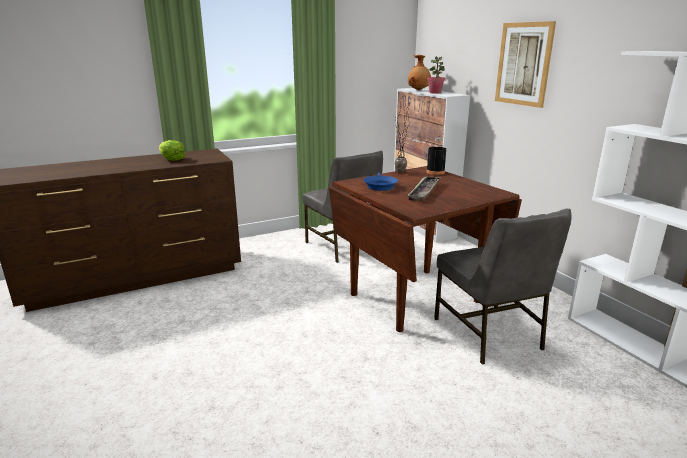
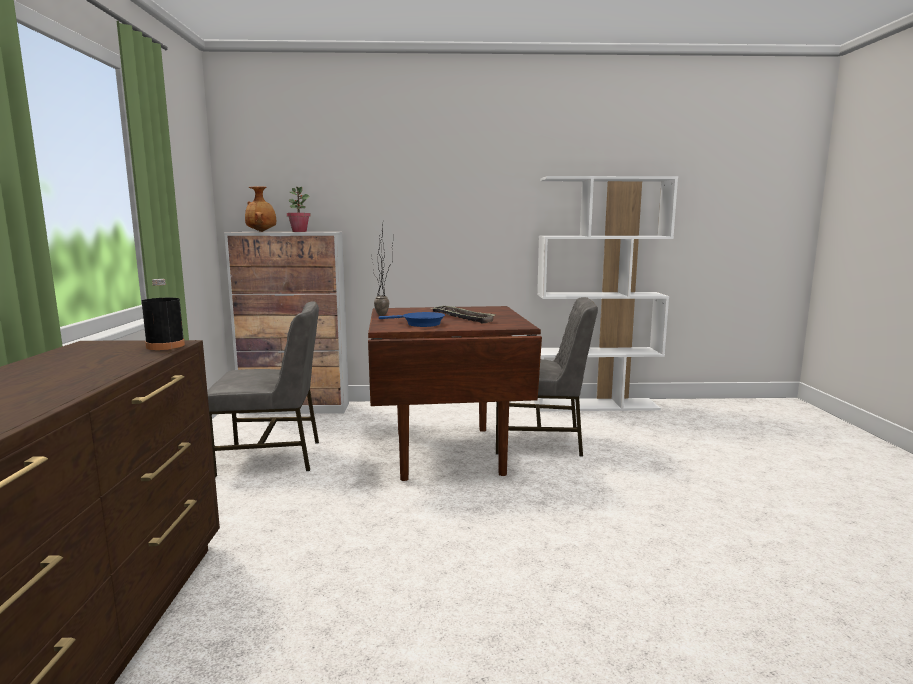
camera: 65 degrees left, 10 degrees down
lettuce [159,140,186,161] -> none
black bottle [427,137,446,175] -> black bottle moved to [142,279,185,350]
picture [495,21,556,108] -> none

